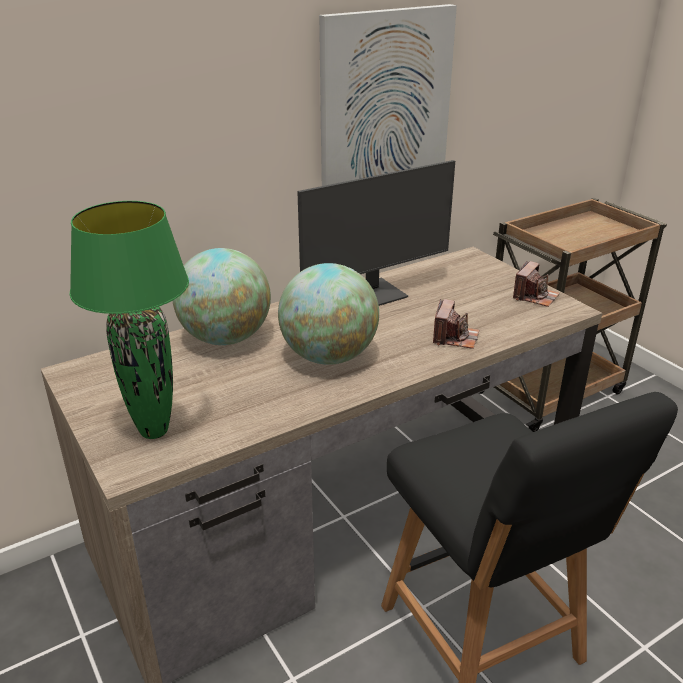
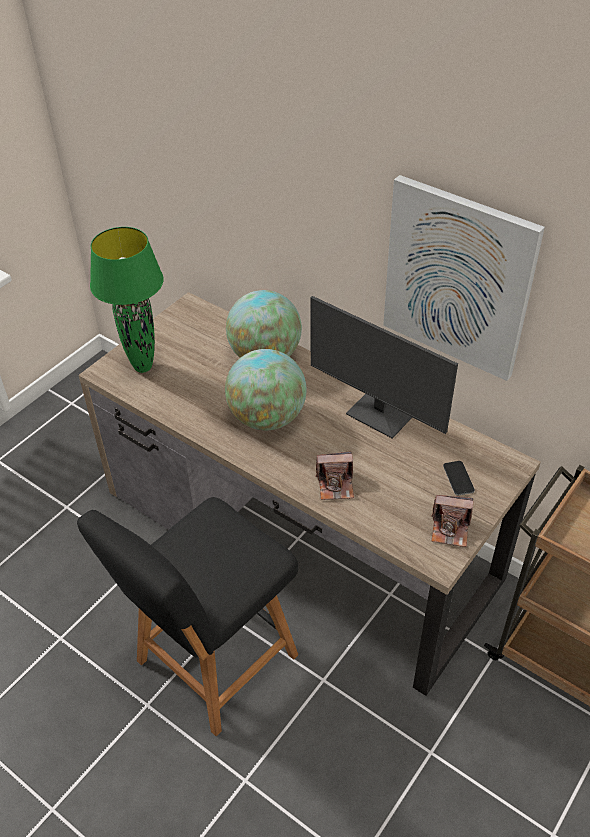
camera: 70 degrees right, 15 degrees up
none -> phone [443,461,475,496]

